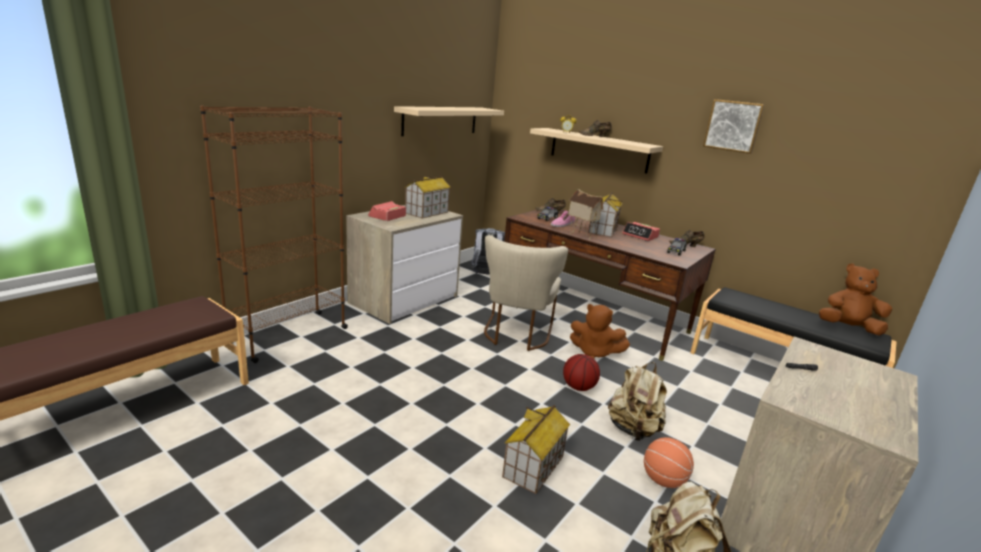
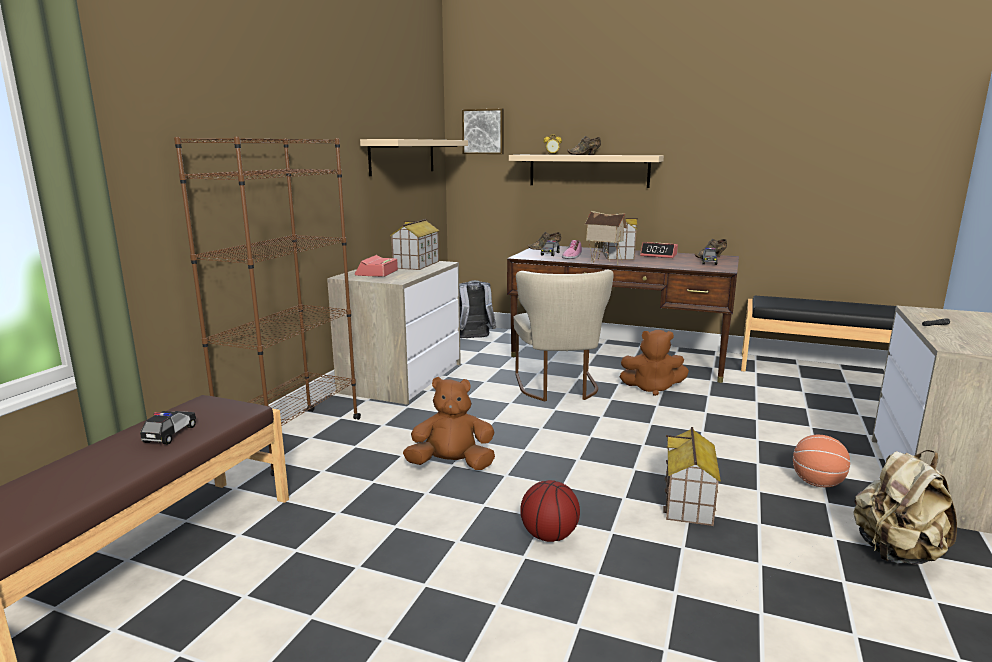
camera: 15 degrees left, 5 degrees down
basketball [563,354,600,391] -> basketball moved to [520,480,580,542]
beige backpack [608,362,667,441] -> none
picture [703,99,765,154] -> picture moved to [462,109,504,154]
brown plush toy [819,264,892,335] -> brown plush toy moved to [403,377,495,470]
none -> toy car [140,411,196,444]

